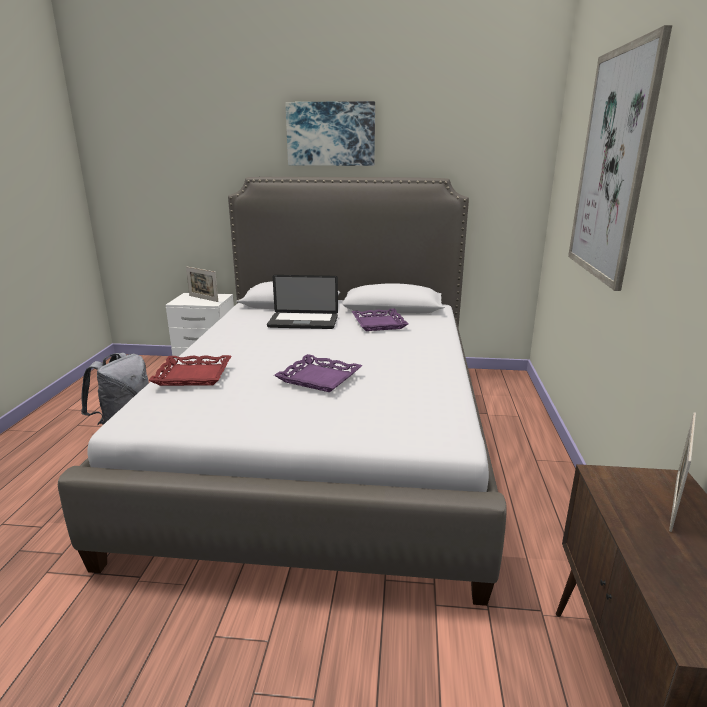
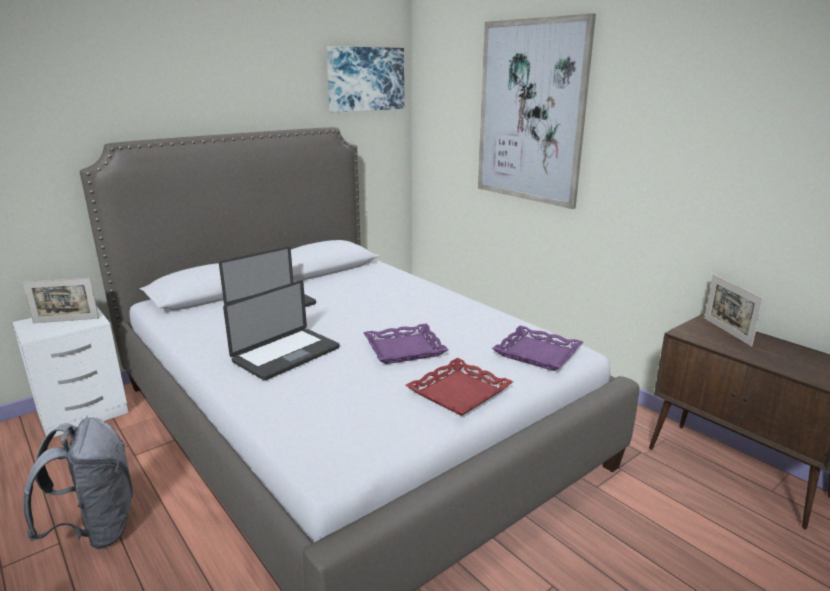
camera: 45 degrees left, 0 degrees up
red tray [148,355,231,386] -> red tray moved to [406,358,513,416]
picture [285,101,375,166] -> picture moved to [326,46,404,112]
purple tray [352,308,408,331] -> purple tray moved to [492,325,584,371]
none -> laptop [223,280,340,380]

